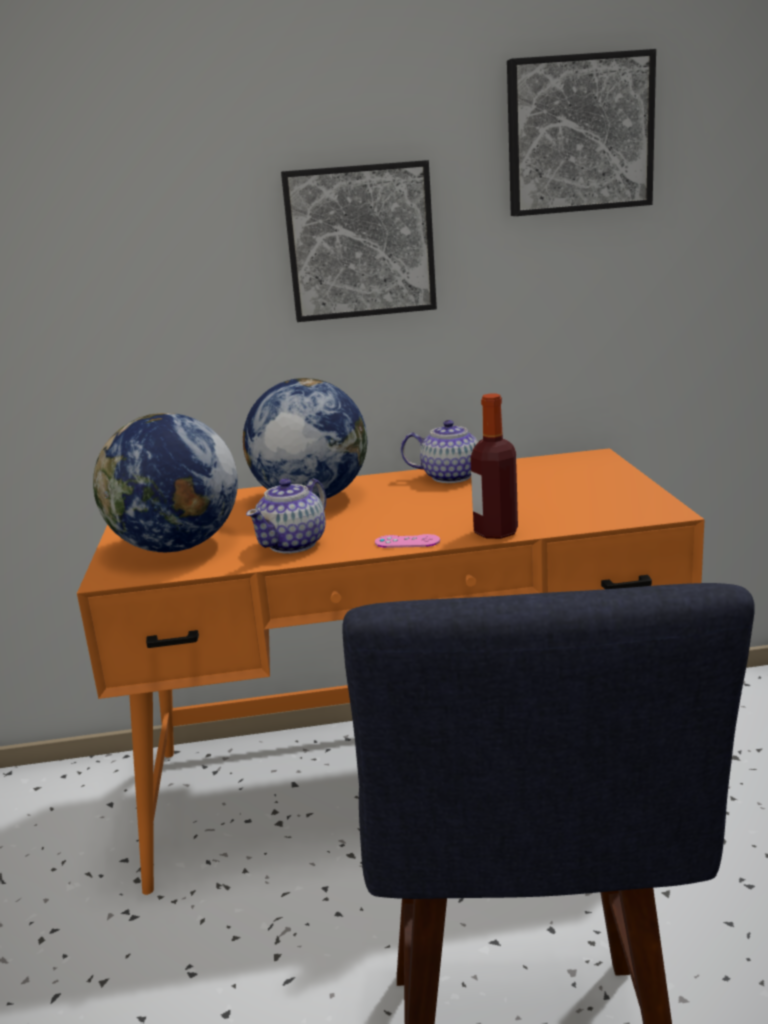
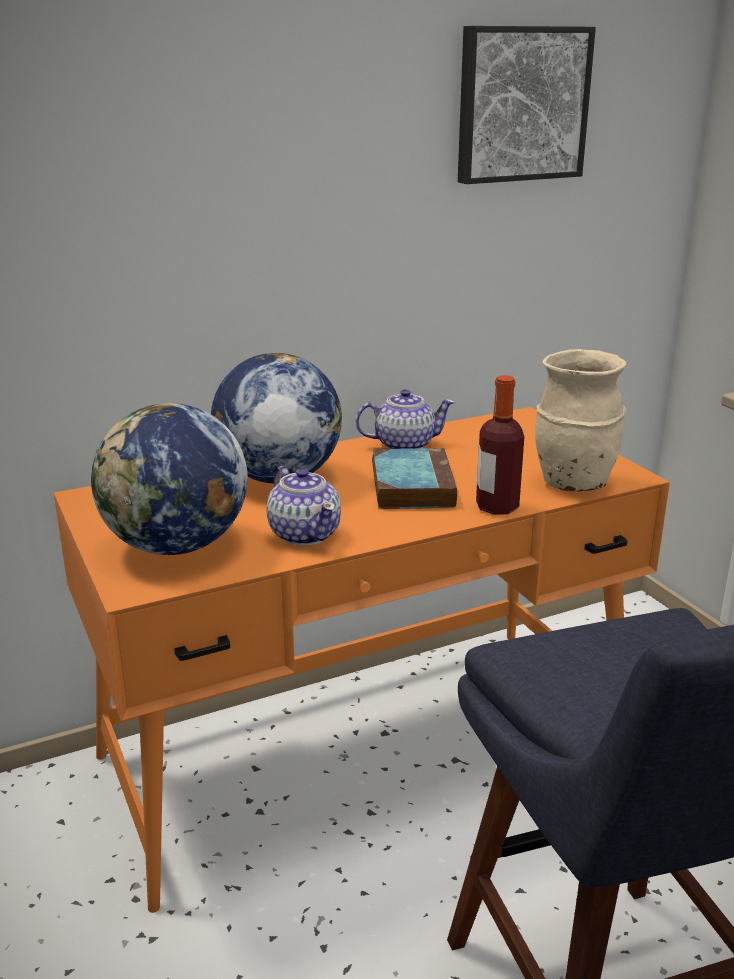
camera: 20 degrees left, 5 degrees up
teapot [246,478,326,553] -> teapot turned 45 degrees counterclockwise [267,466,341,546]
picture [281,160,437,322] -> none
pink game controller [375,534,440,548] -> none
none -> book [372,448,457,509]
none -> beige vase [535,349,626,492]

